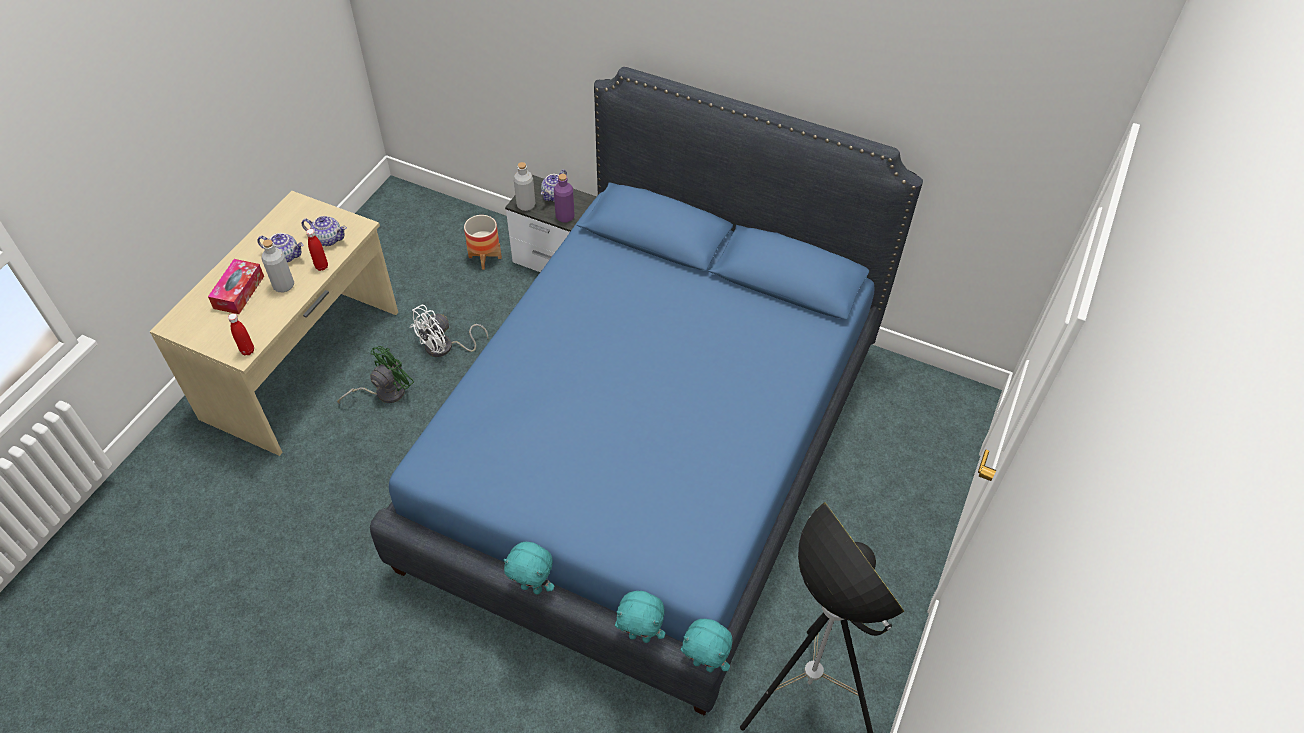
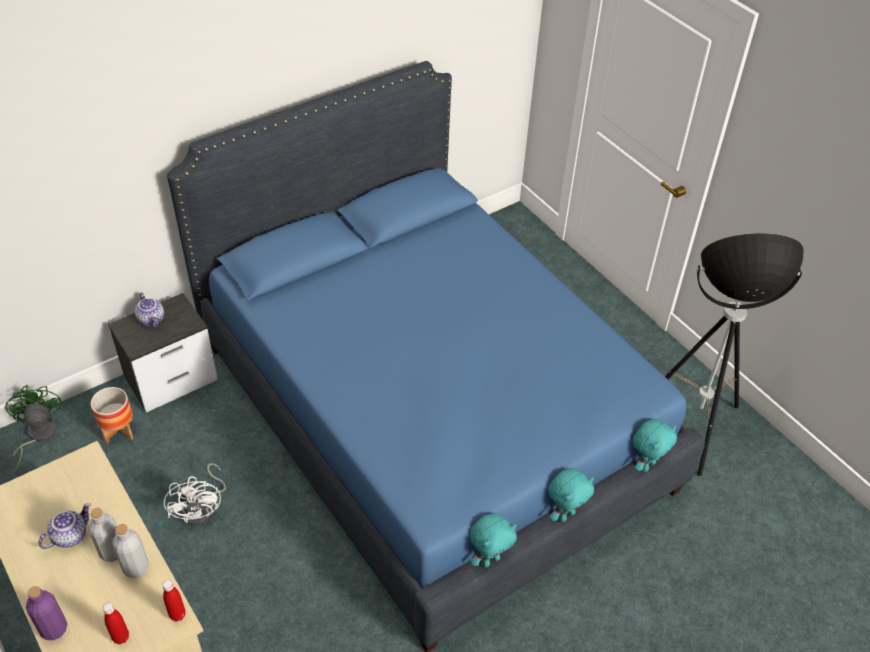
camera: 60 degrees left, 5 degrees down
tissue box [208,259,264,314] -> none
teapot [302,216,347,246] -> none
red bottle [306,229,328,271] -> red bottle moved to [103,602,129,644]
green fan [337,346,414,404] -> green fan moved to [5,385,62,472]
grey bottle [514,162,535,211] -> grey bottle moved to [113,524,149,578]
purple bottle [554,174,574,222] -> purple bottle moved to [26,586,67,640]
turquoise plush toy [681,619,732,672] -> turquoise plush toy moved to [470,513,517,568]

